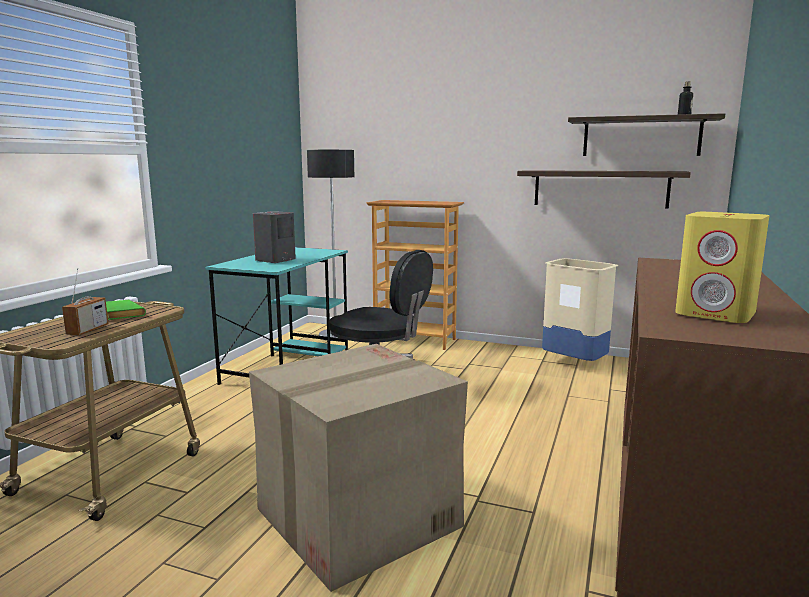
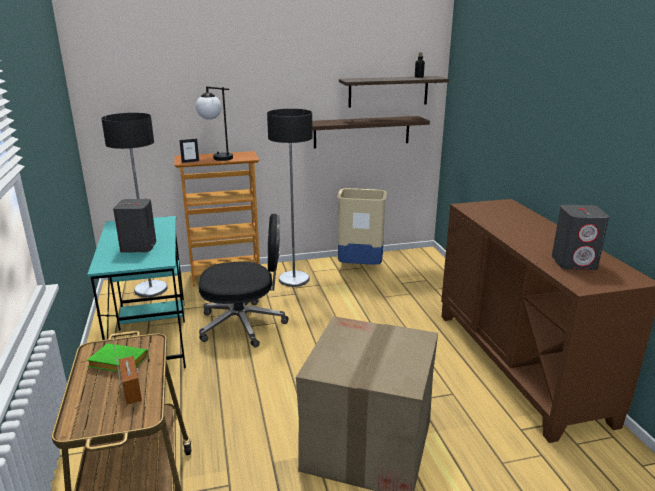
camera: 35 degrees left, 10 degrees up
yellow speaker [675,212,769,323] -> grey speaker [552,205,609,270]
none -> picture frame [179,139,199,163]
none -> table lamp [196,86,233,161]
none -> floor lamp [267,109,313,287]

